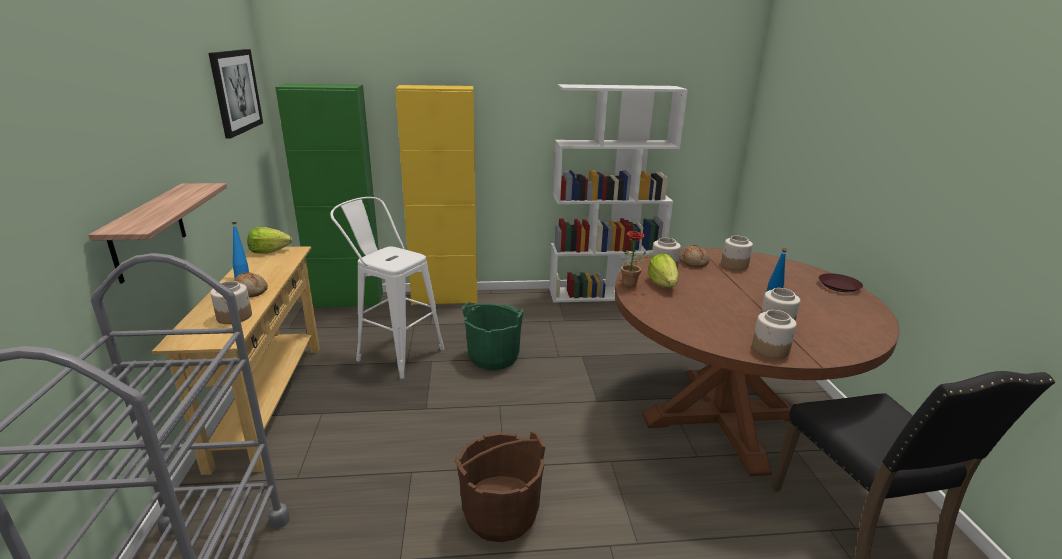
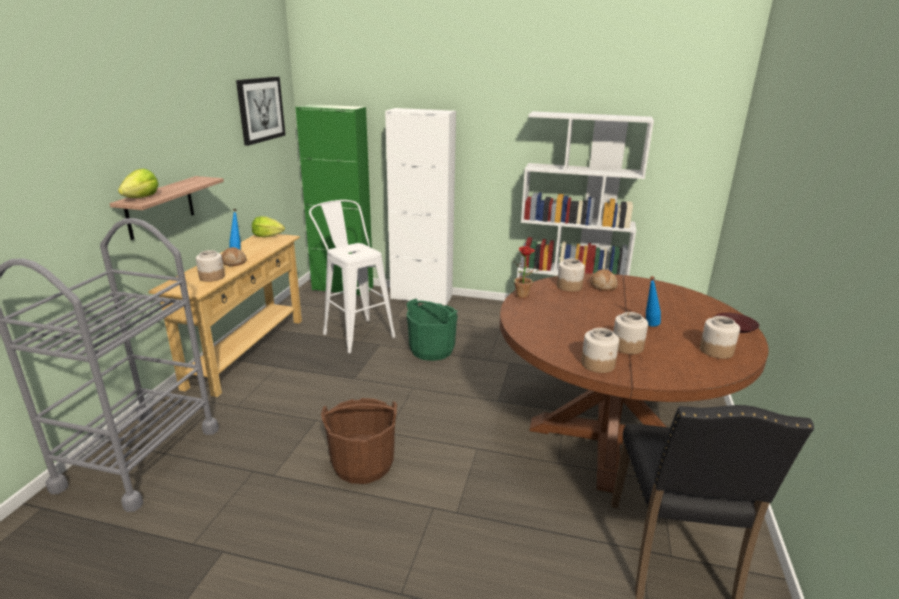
camera: 20 degrees right, 0 degrees up
yellow cabinet [395,85,477,305] -> white cabinet [385,108,456,305]
lettuce [647,253,679,287] -> lettuce moved to [118,168,159,198]
jar [721,236,753,270] -> jar moved to [700,316,740,359]

